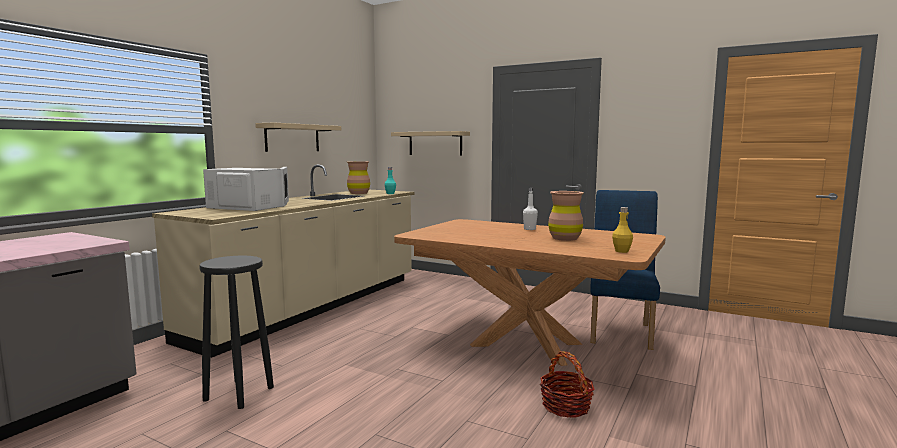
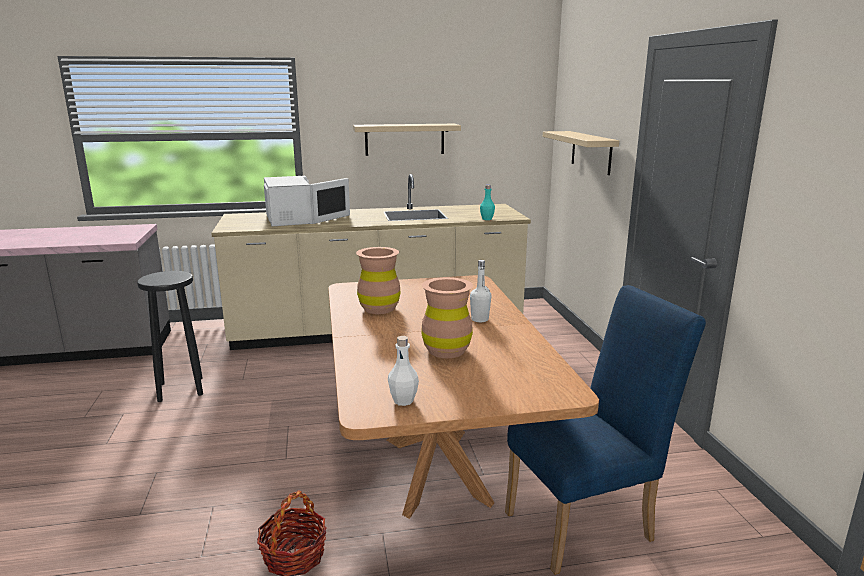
camera: 50 degrees right, 10 degrees up
brown vase [347,161,370,194] -> brown vase moved to [356,247,401,314]
yellow bottle [612,207,633,253] -> white bottle [388,336,419,406]

